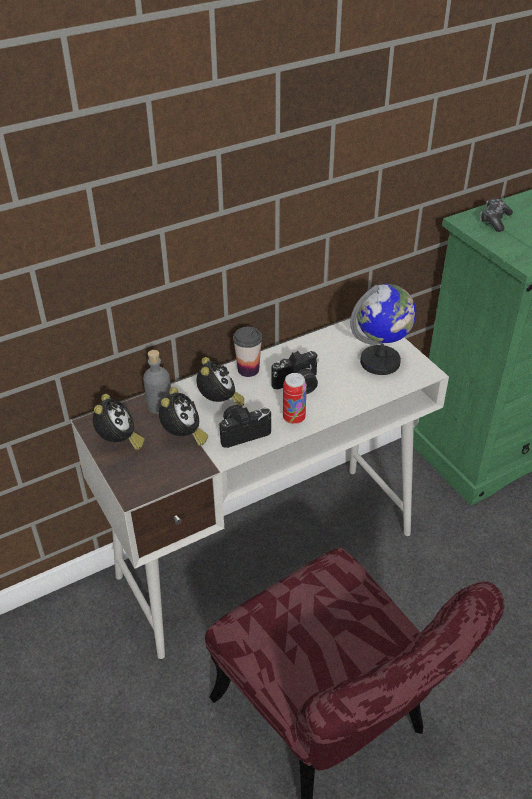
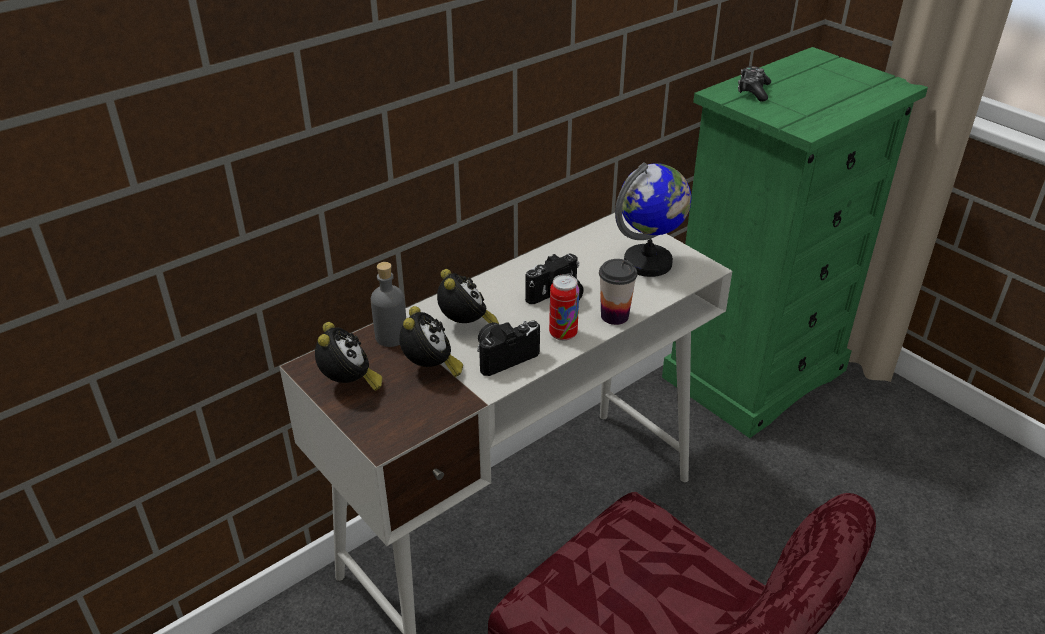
camera: 10 degrees left, 5 degrees down
cup [233,327,262,377] -> cup moved to [599,259,637,325]

